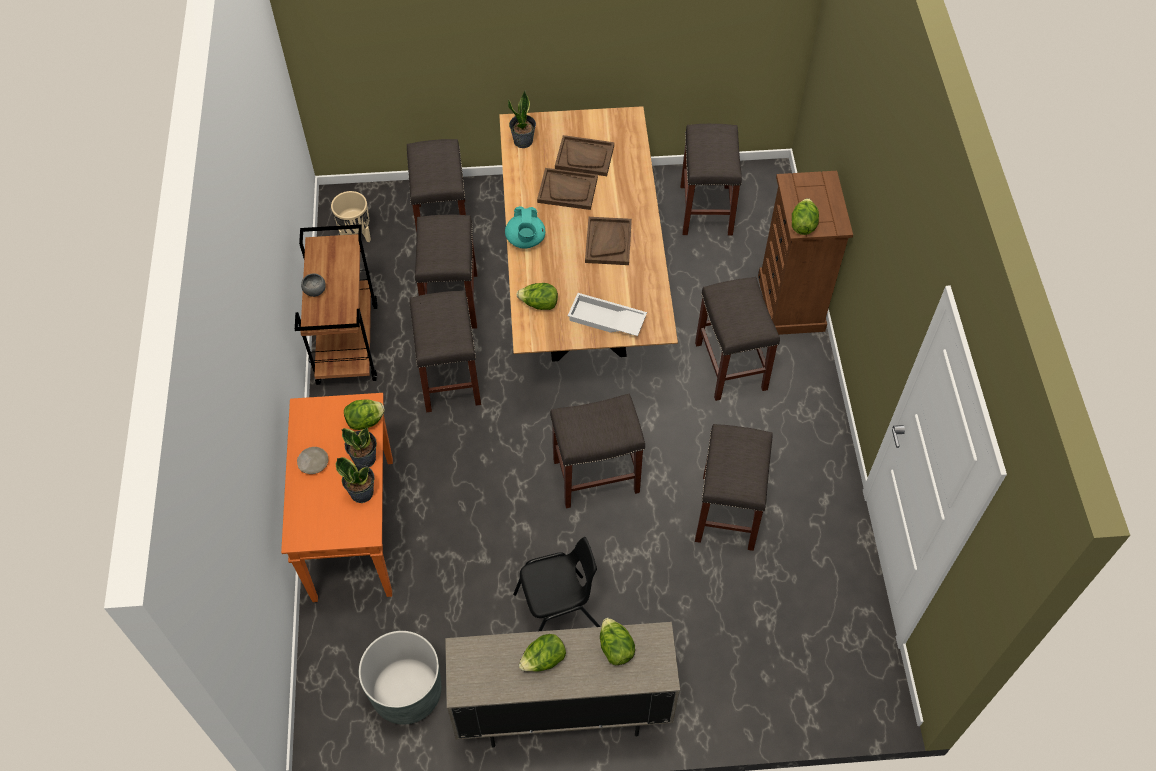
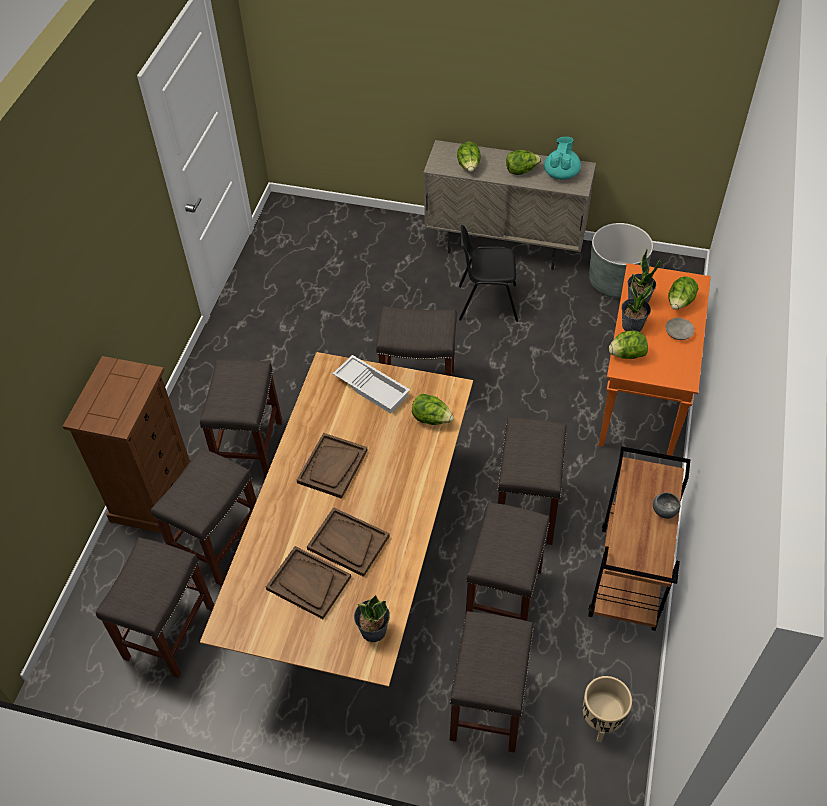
camera: 160 degrees left, 5 degrees down
turquoise teapot [505,206,545,249] -> turquoise teapot moved to [544,137,581,180]
grey stool [695,424,773,551] -> grey stool moved to [151,448,257,585]
lettuce [792,198,819,235] -> lettuce moved to [668,277,698,310]

